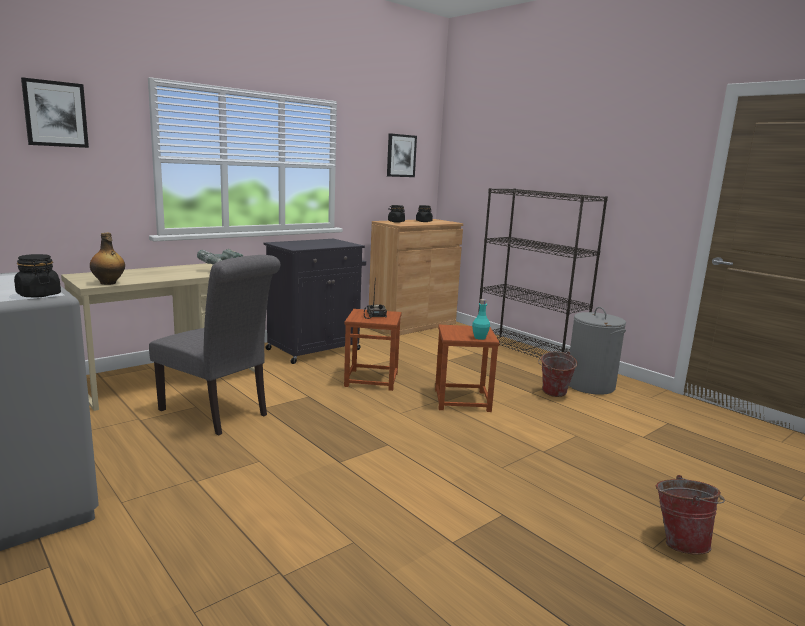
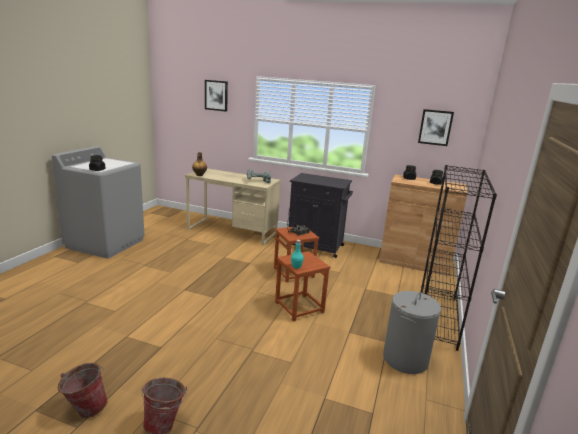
camera: 60 degrees right, 5 degrees up
grey chair [149,255,280,436] -> none
bucket [538,351,578,397] -> bucket moved to [58,363,108,418]

